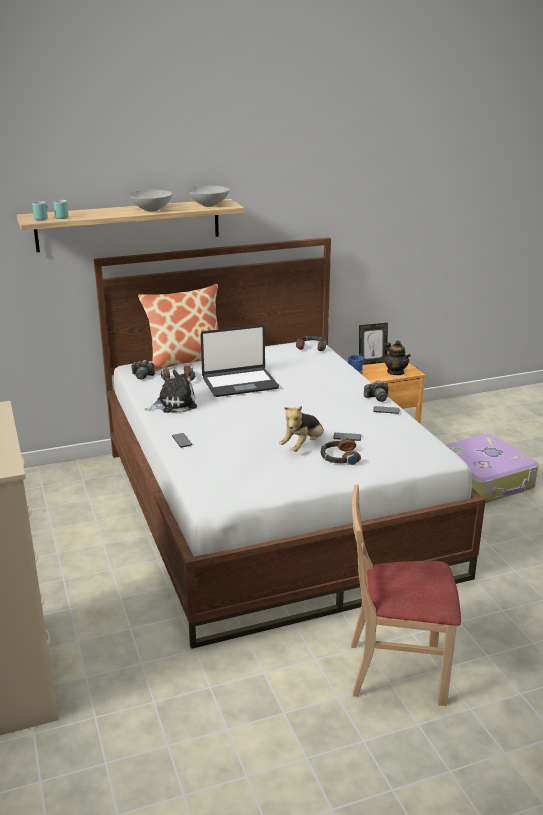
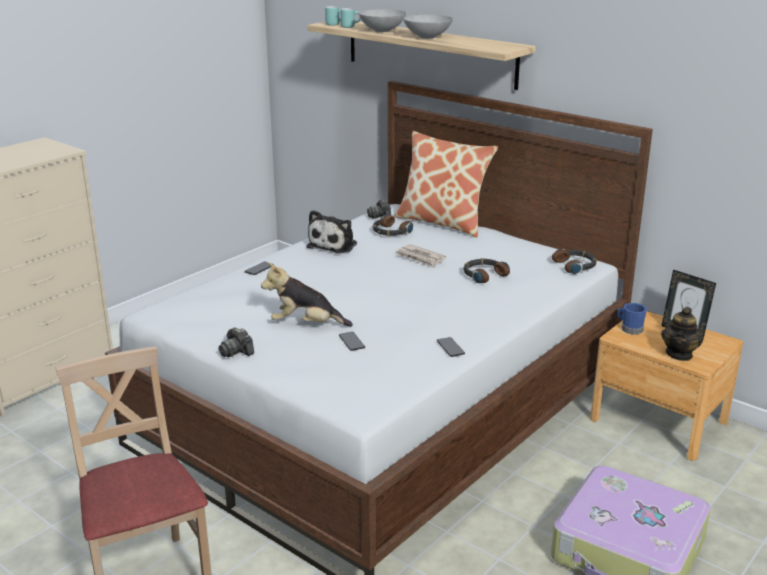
camera: 60 degrees right, 0 degrees up
plush toy [145,370,197,413] -> plush toy turned 75 degrees clockwise [307,210,357,253]
grey bowl [188,186,230,207] -> grey bowl moved to [359,9,406,33]
laptop [200,325,279,397] -> newspaper [396,244,446,268]
headphones [321,438,361,465] -> headphones moved to [464,258,510,283]
camera [364,380,388,402] -> camera moved to [219,327,254,357]

